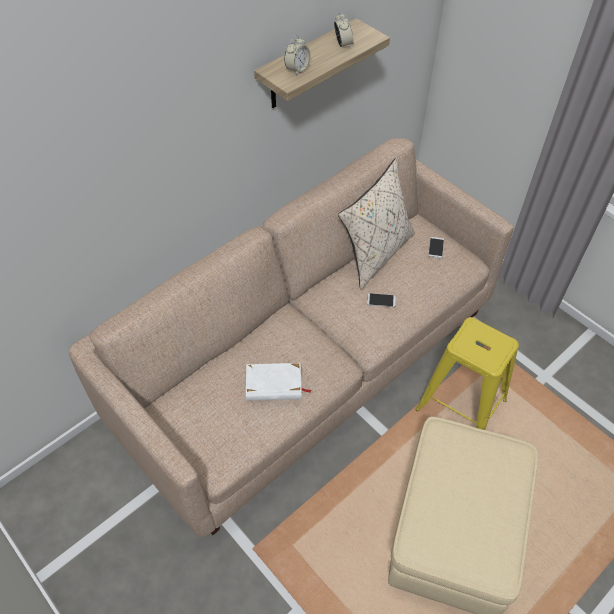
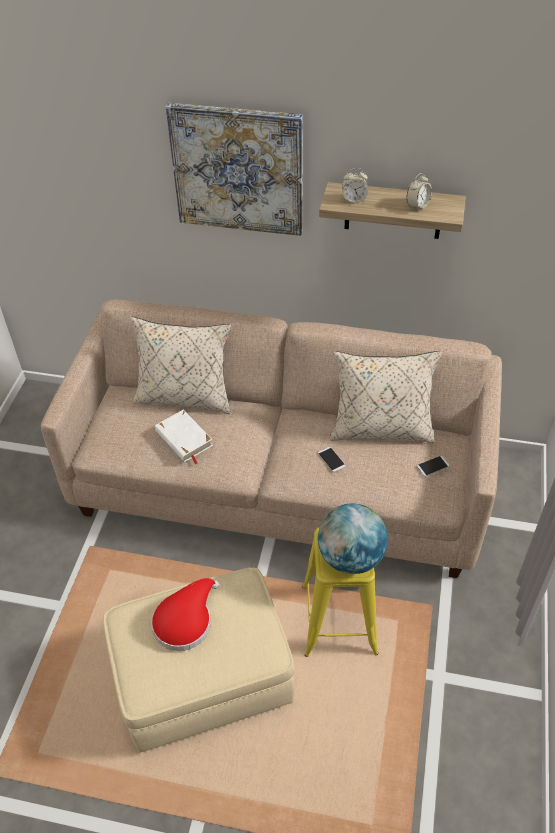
camera: 55 degrees right, 5 degrees down
none -> beige pillow [130,316,231,414]
none -> red hat [151,578,219,651]
none -> picture [166,103,303,236]
none -> globe [318,504,388,574]

